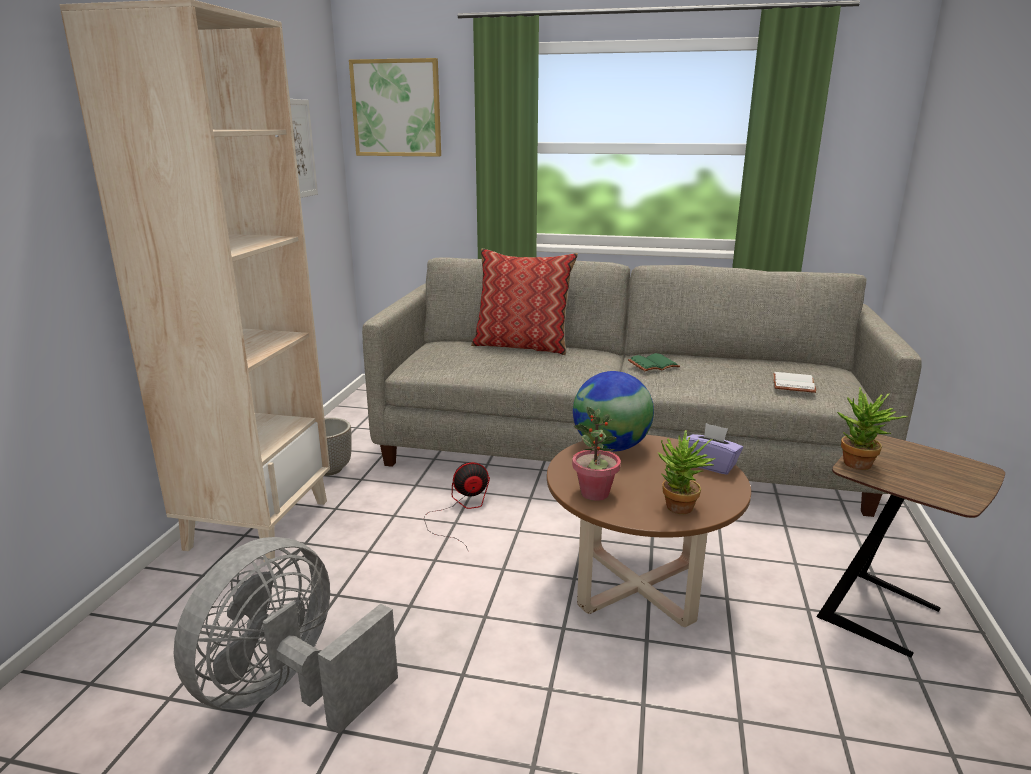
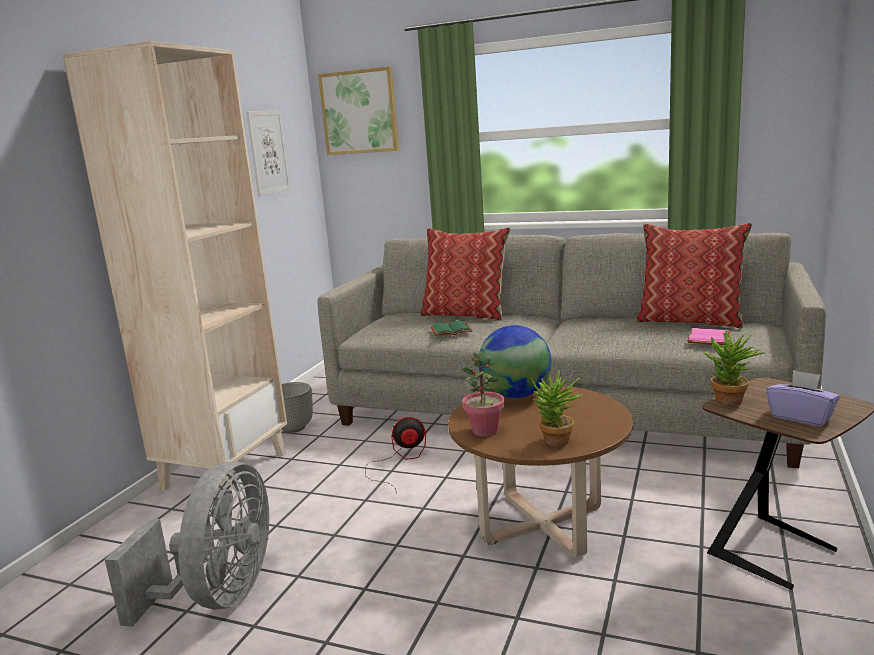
camera: 10 degrees right, 5 degrees down
grey fan [174,537,398,734] -> grey fan turned 150 degrees clockwise [105,461,269,627]
green book [628,353,680,371] -> green book moved to [431,320,472,336]
purple tissue box [682,423,743,475] -> purple tissue box moved to [766,370,840,427]
white book [773,372,816,393] -> pink book [687,328,730,345]
none -> pillow [635,223,752,329]

